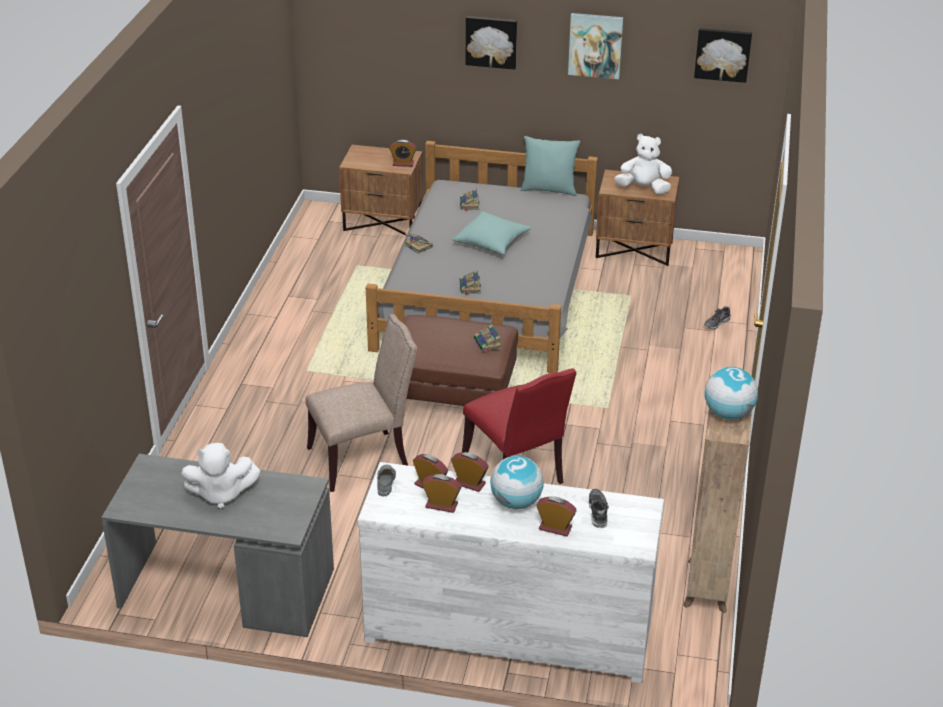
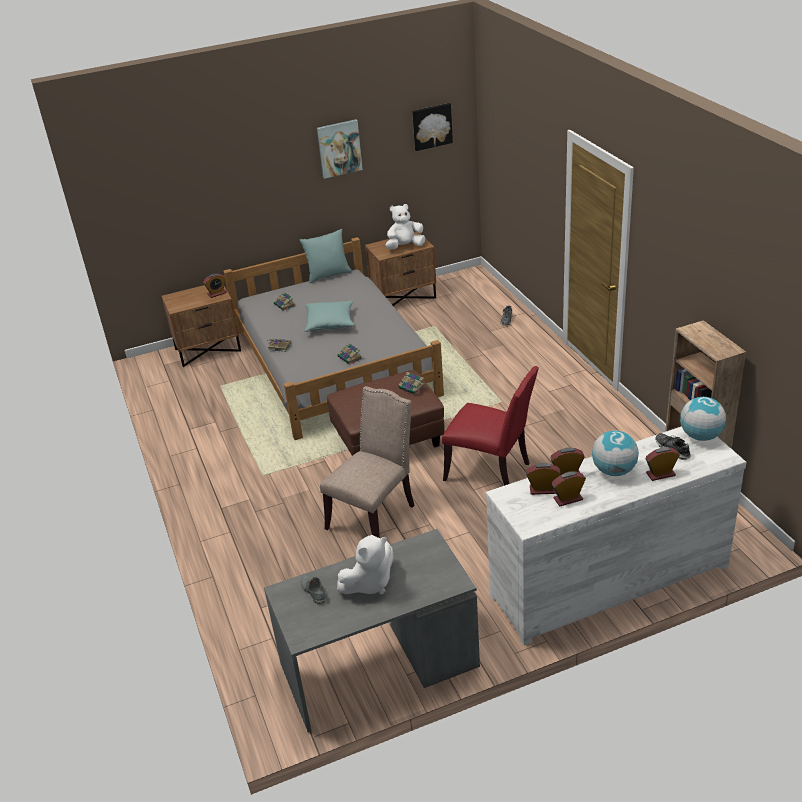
camera: 30 degrees left, 0 degrees up
grey shoe [377,465,396,497] -> grey shoe moved to [301,576,327,604]
picture [466,16,517,70] -> none
globe [705,367,758,420] -> globe moved to [680,397,726,441]

